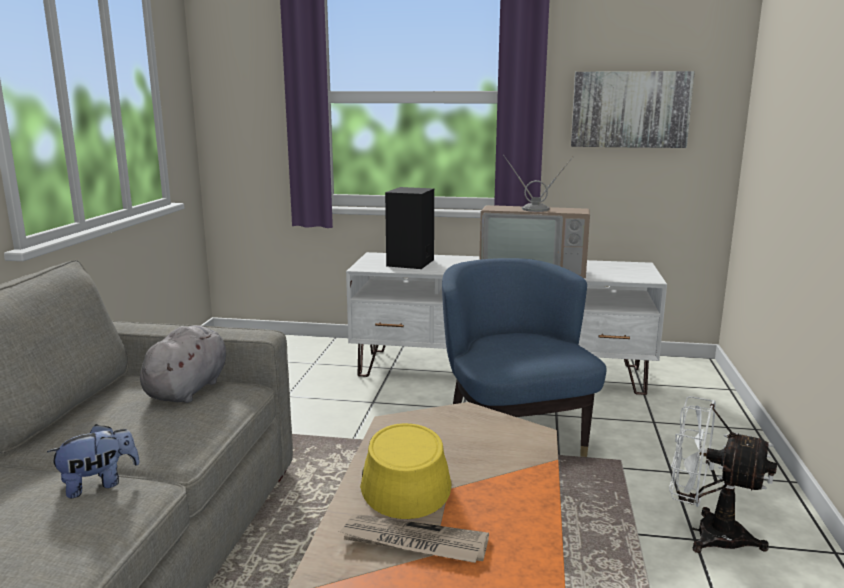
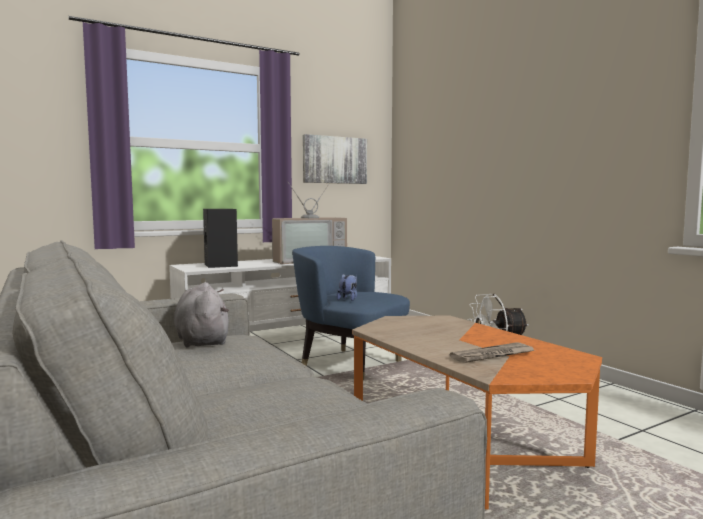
camera: 40 degrees left, 10 degrees down
plush toy [47,424,140,498] -> plush toy moved to [336,274,357,301]
yellow hat [360,423,452,519] -> none

